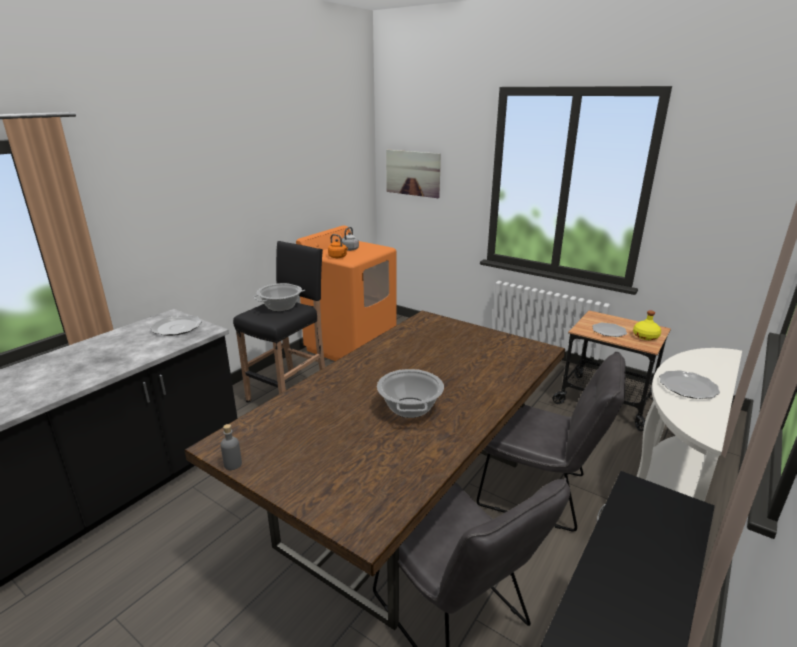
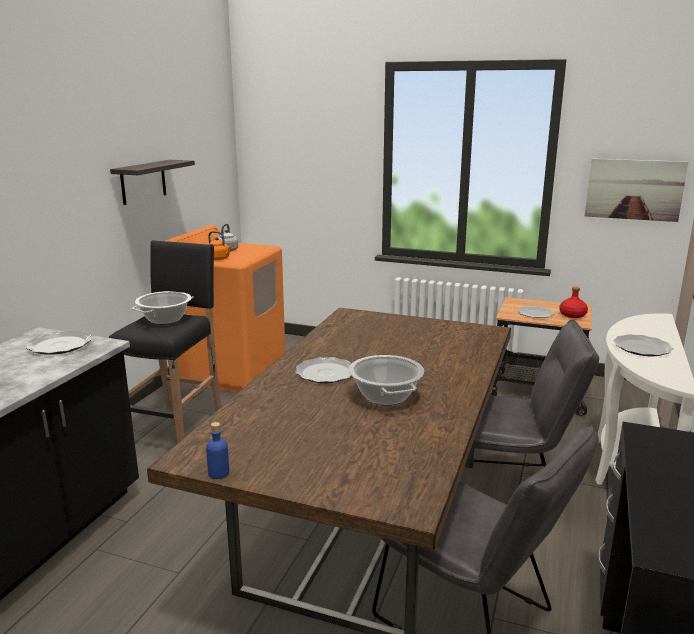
camera: 15 degrees left, 5 degrees down
grey bottle [221,424,242,470] -> blue bottle [206,422,229,479]
picture [386,150,441,198] -> picture moved to [585,158,688,222]
yellow bottle [633,310,661,340] -> red bottle [559,287,588,318]
none -> shelf [110,160,195,205]
none -> plate [296,357,352,383]

